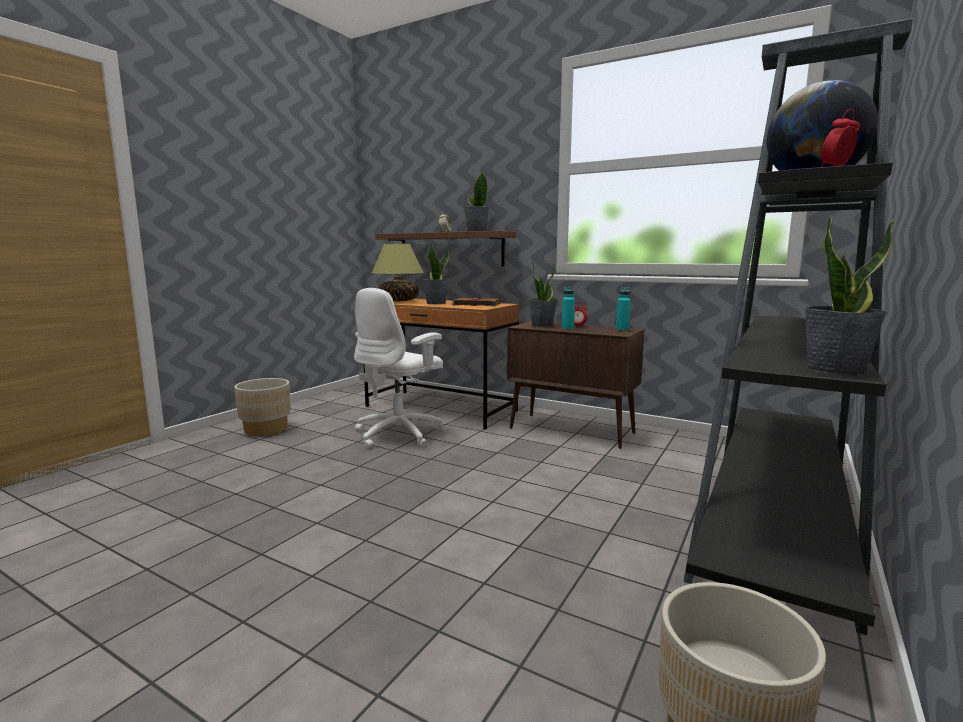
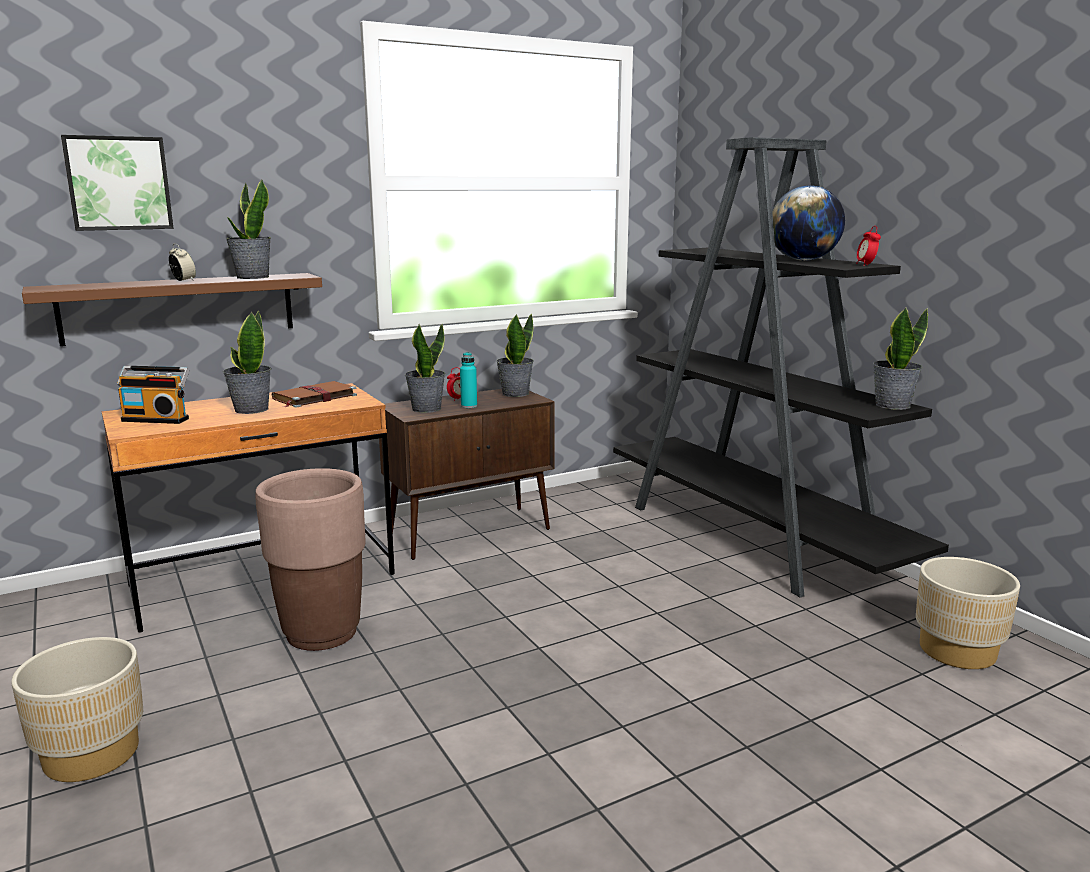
camera: 60 degrees left, 5 degrees up
white office chair [354,288,443,449] -> brown planter [255,468,365,651]
table lamp [372,244,424,301] -> radio [117,366,189,424]
turquoise bottle [616,287,631,331] -> potted plant [496,313,534,397]
none -> picture [61,135,174,231]

